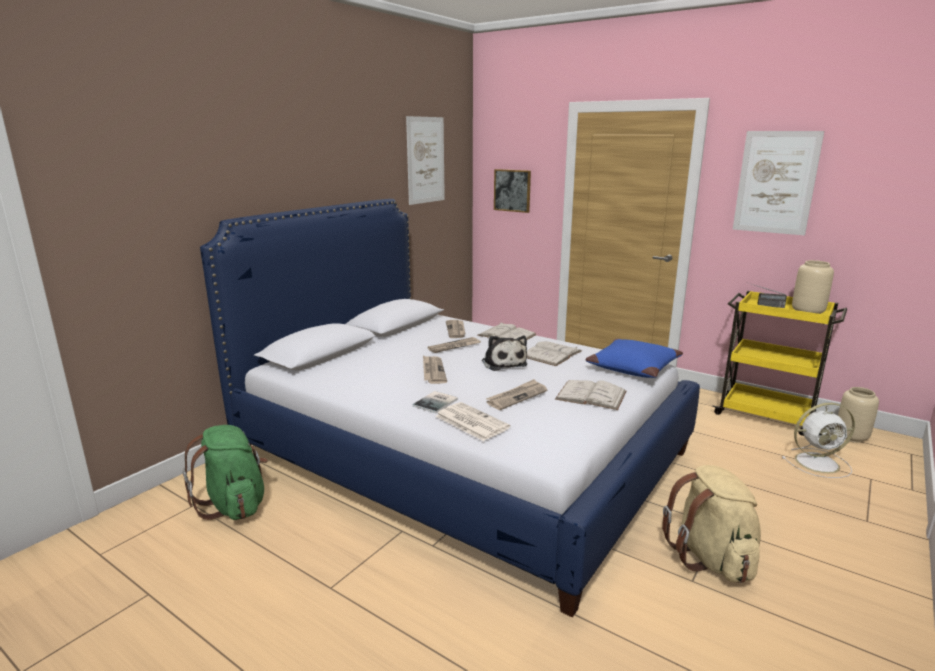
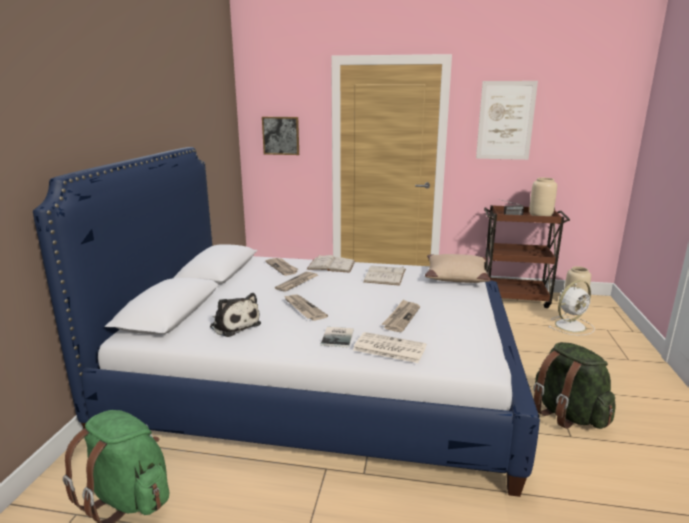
camera: 25 degrees left, 0 degrees up
picture [406,116,445,205] -> none
plush toy [482,336,527,371] -> plush toy moved to [210,293,261,337]
white book [555,380,626,410] -> none
blue pillow [586,338,683,378] -> beige pillow [425,254,491,283]
beige backpack [662,465,761,583] -> green backpack [534,342,616,429]
yellow cart [712,291,847,436] -> brown cart [484,205,570,308]

